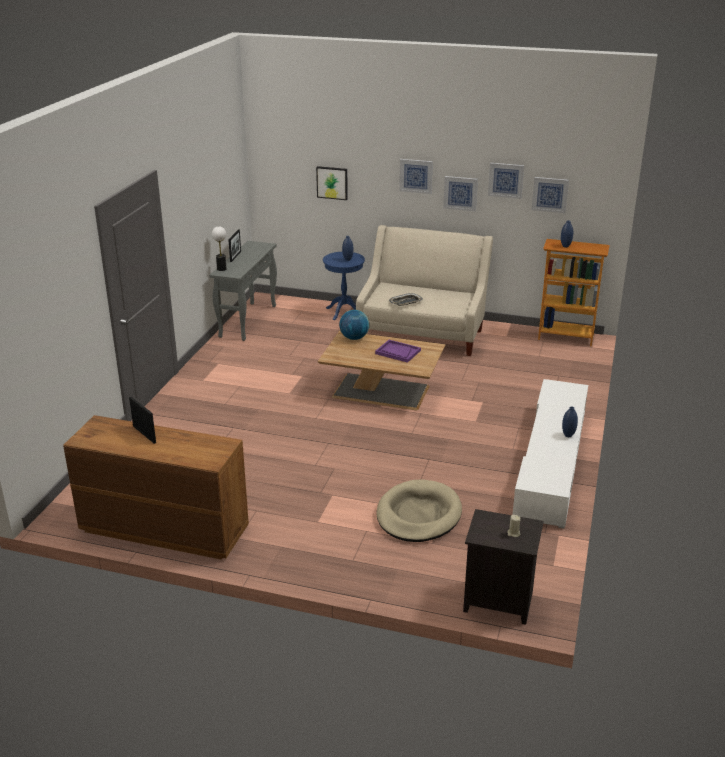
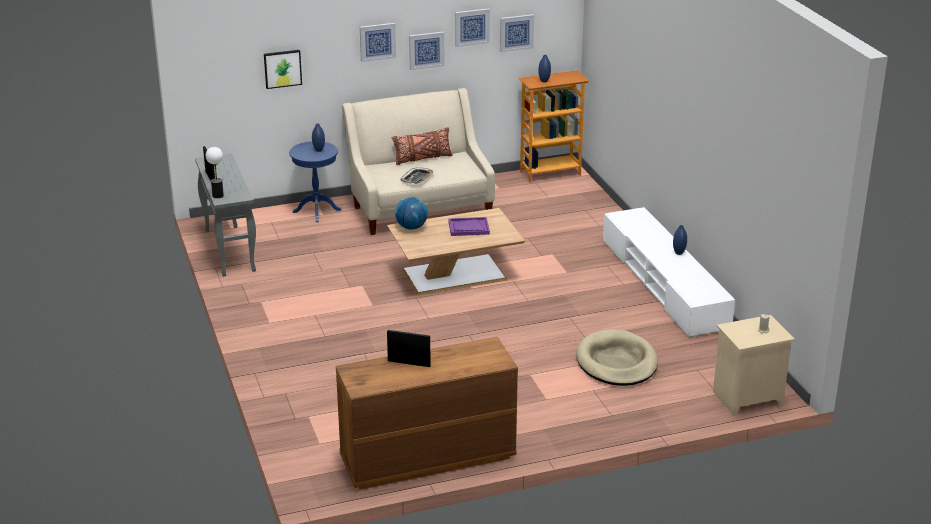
camera: 35 degrees left, 0 degrees up
black nightstand [463,509,544,625] -> beige nightstand [713,315,795,416]
none -> brown pillow [392,127,453,165]

